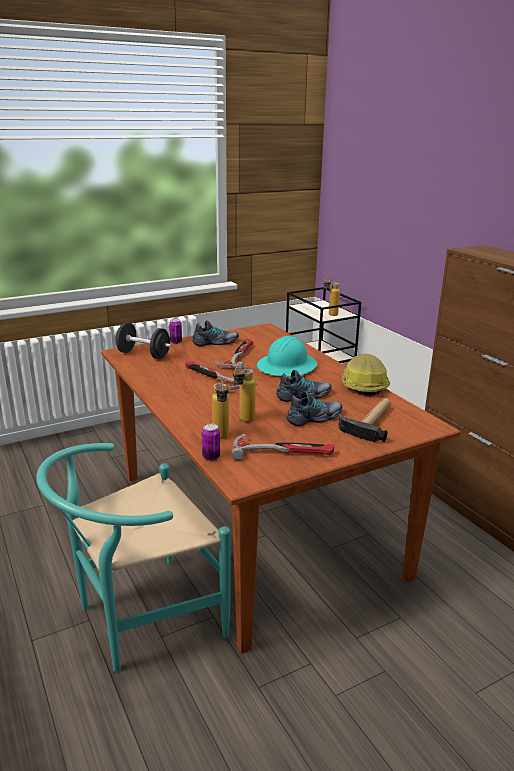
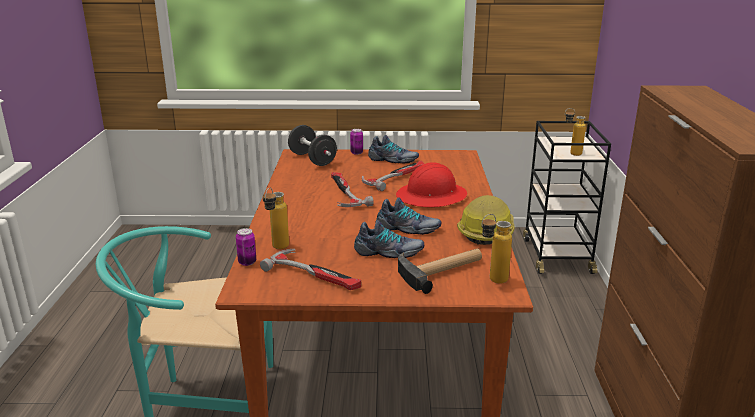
camera: 30 degrees right, 0 degrees up
bottle [233,364,256,422] -> bottle moved to [481,214,512,284]
turquoise hard hat [257,336,317,377] -> red hard hat [396,162,467,207]

